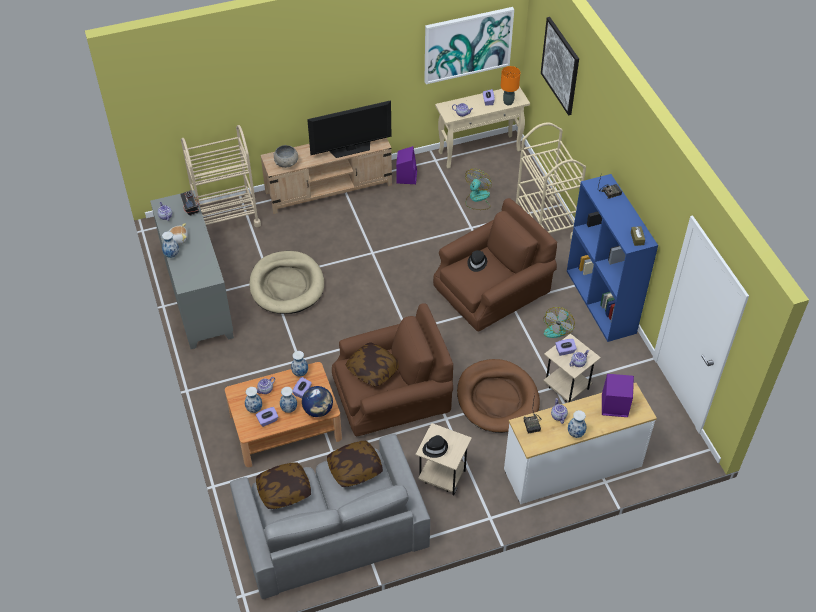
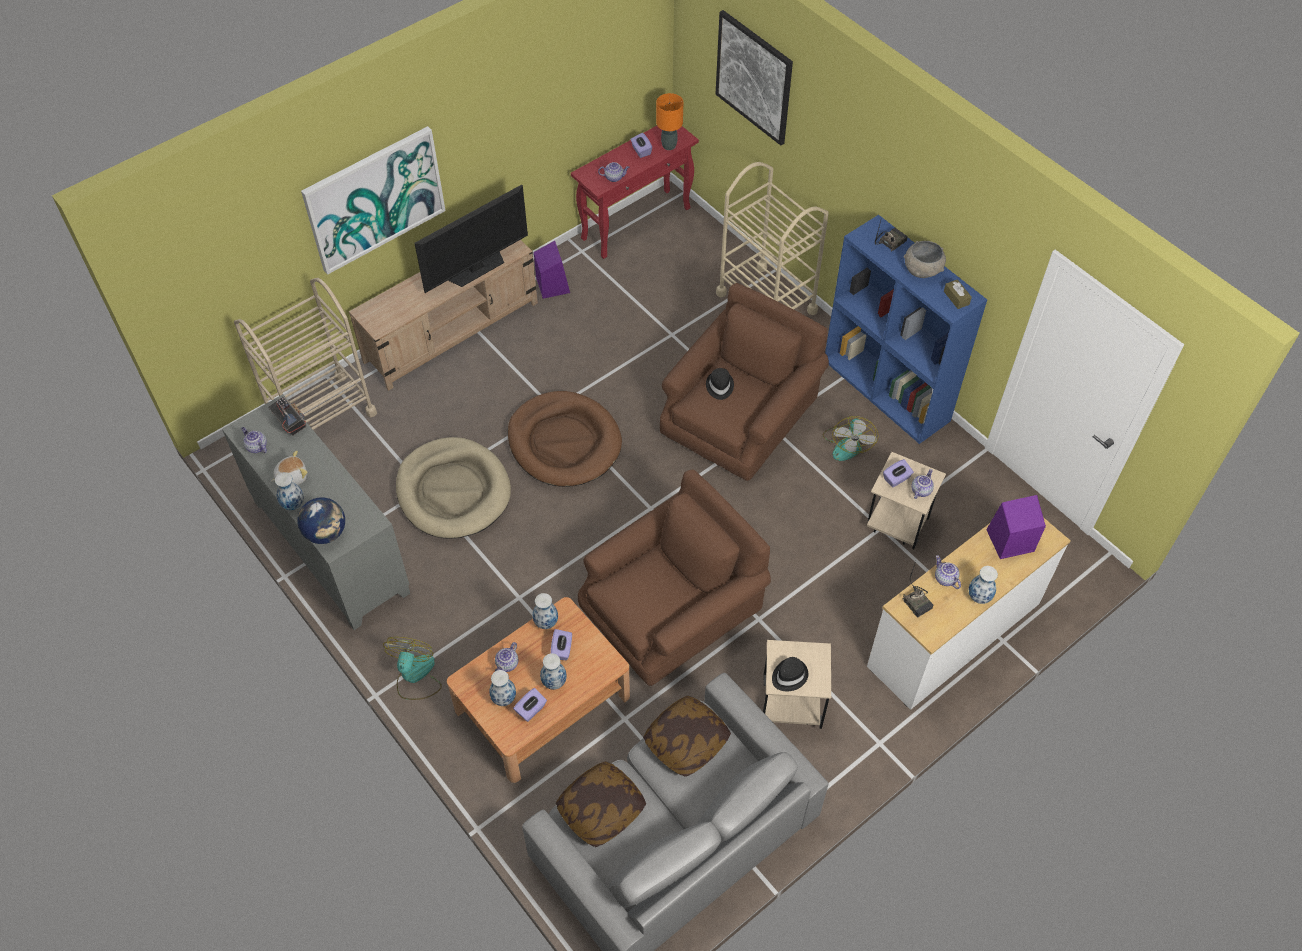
camera: 20 degrees left, 5 degrees up
grey bowl [274,145,298,168] -> grey bowl moved to [904,241,946,278]
globe [302,386,333,417] -> globe moved to [297,497,345,544]
pillow [345,342,399,387] -> none
picture [424,7,514,84] -> picture moved to [301,126,446,275]
beige console table [435,86,530,169] -> red console table [571,126,699,259]
brown dog bed [457,359,540,433] -> brown dog bed moved to [508,391,622,487]
fan [465,168,492,210] -> fan moved to [383,637,442,700]

